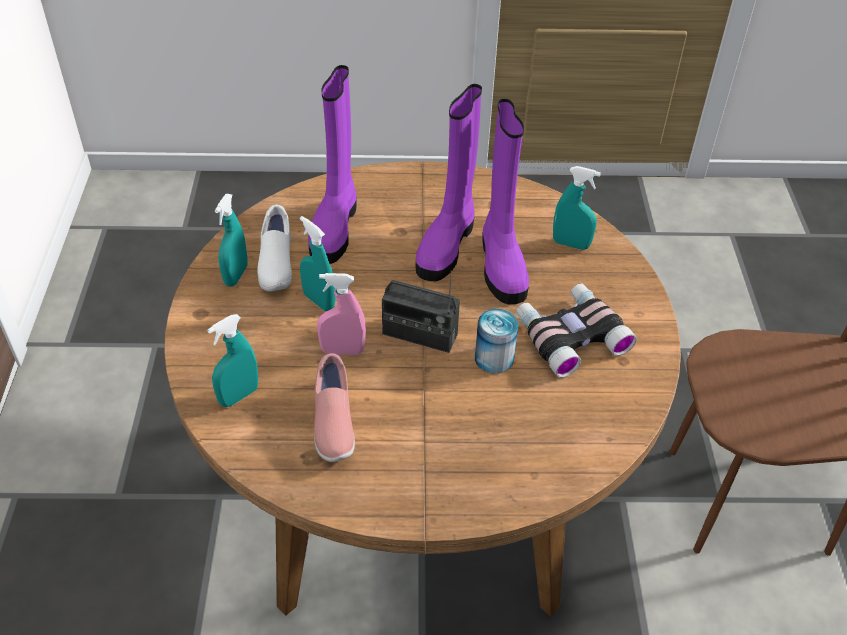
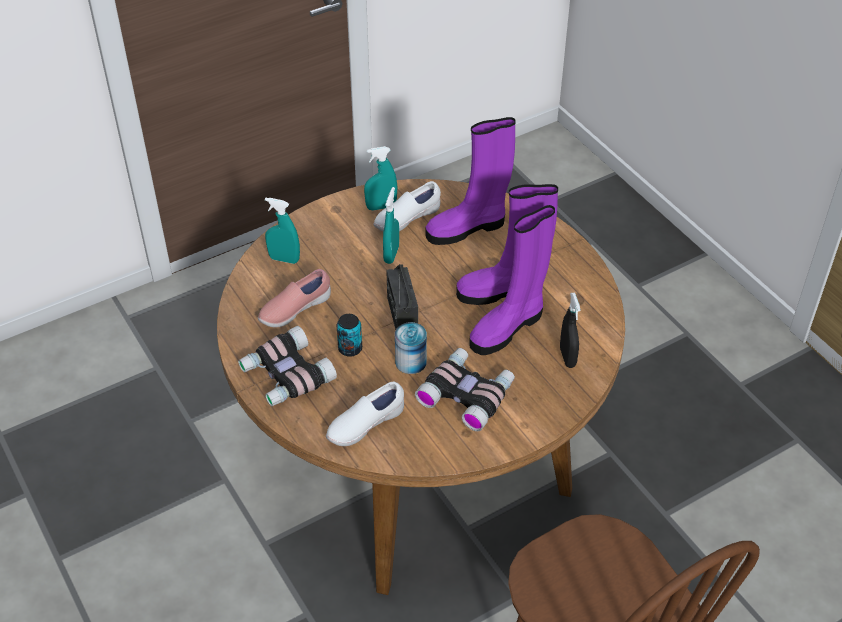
camera: 60 degrees right, 0 degrees up
pink spray bottle [317,273,366,355] -> none
turquoise spray bottle [553,166,601,250] -> black spray bottle [560,293,581,368]
none -> binoculars [238,326,337,406]
none -> white shoe [326,382,404,446]
none -> can [337,314,362,357]

